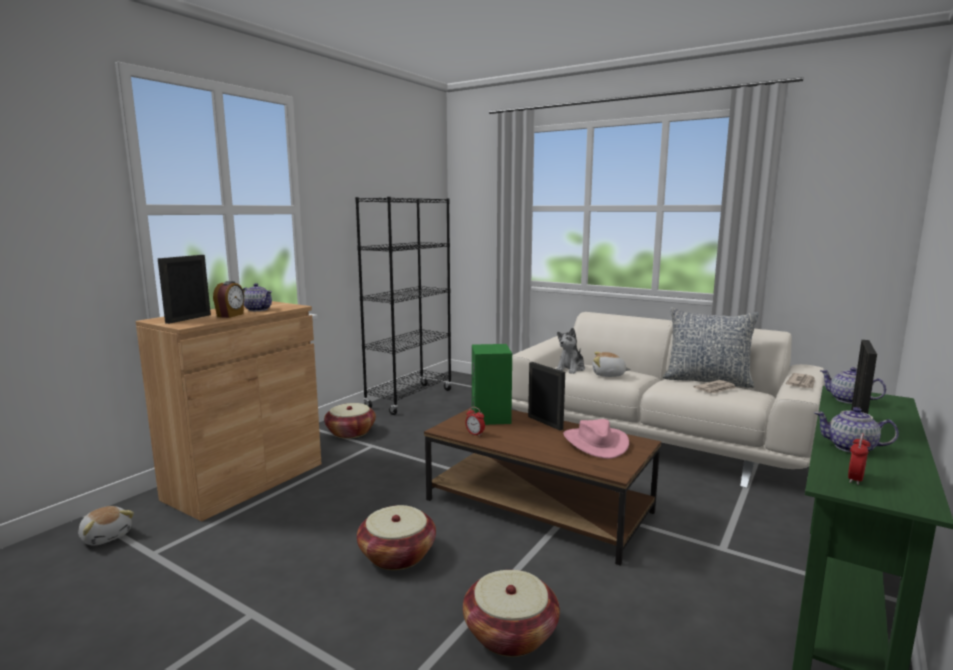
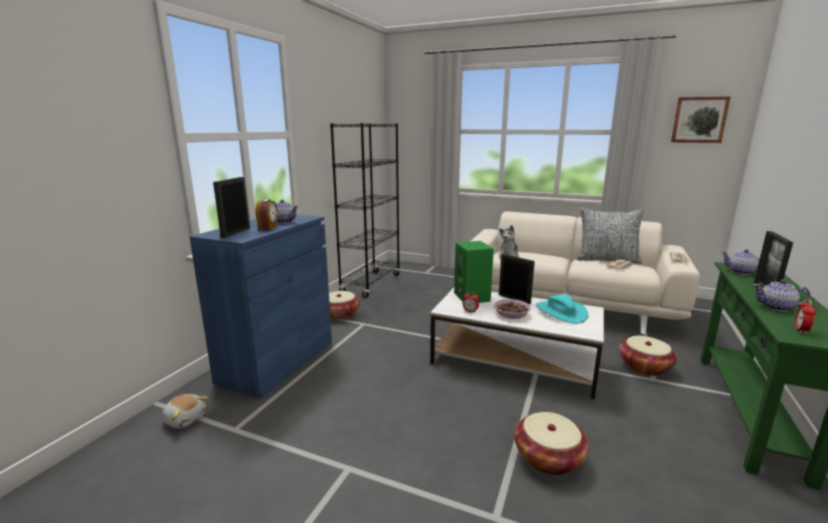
camera: 10 degrees left, 5 degrees up
brown cabinet [136,301,322,522] -> blue cabinet [189,214,332,398]
basket [357,505,436,570] -> basket moved to [619,336,677,376]
brown coffee table [424,408,661,566] -> white coffee table [430,288,604,399]
pink hat [563,419,629,459] -> turquoise hat [536,294,588,324]
plush toy [593,352,631,377] -> none
none -> bowl [494,299,531,319]
none -> picture [671,96,731,143]

